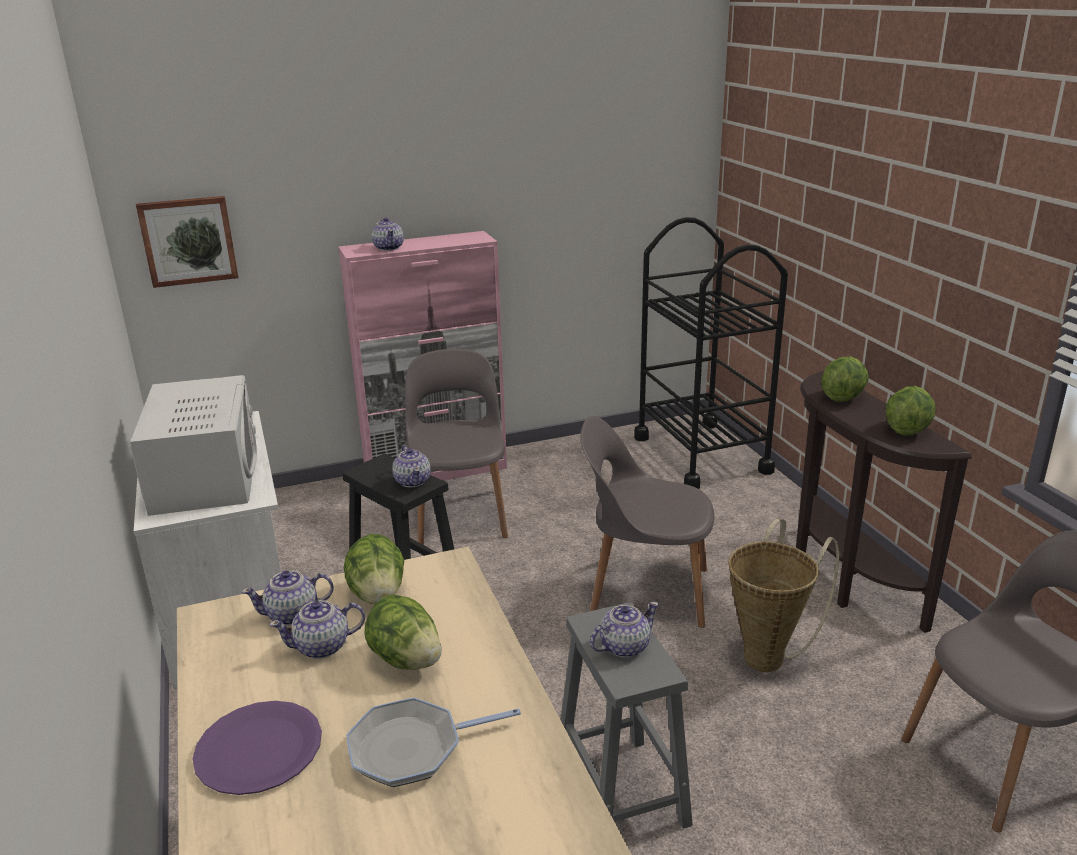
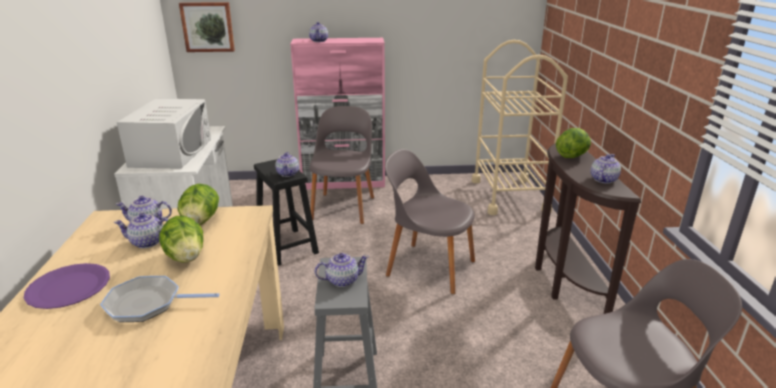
camera: 15 degrees right, 0 degrees up
black cart [634,217,788,489] -> beige cart [472,40,568,215]
basket [728,519,839,672] -> none
lettuce [885,386,936,436] -> teapot [591,154,621,183]

